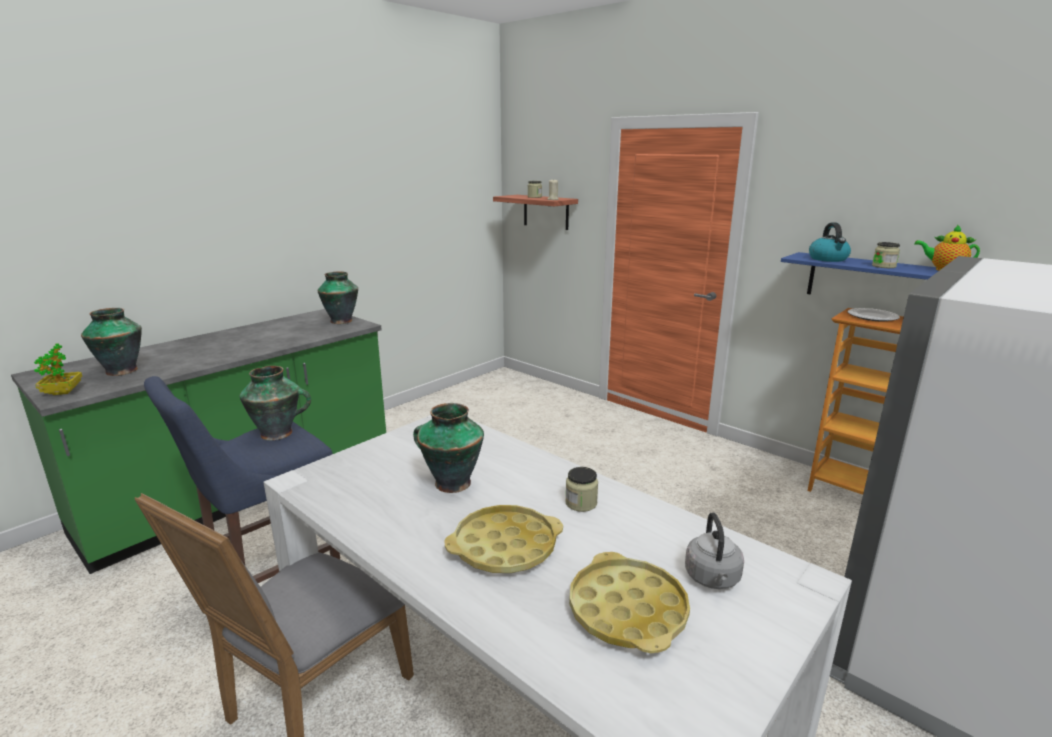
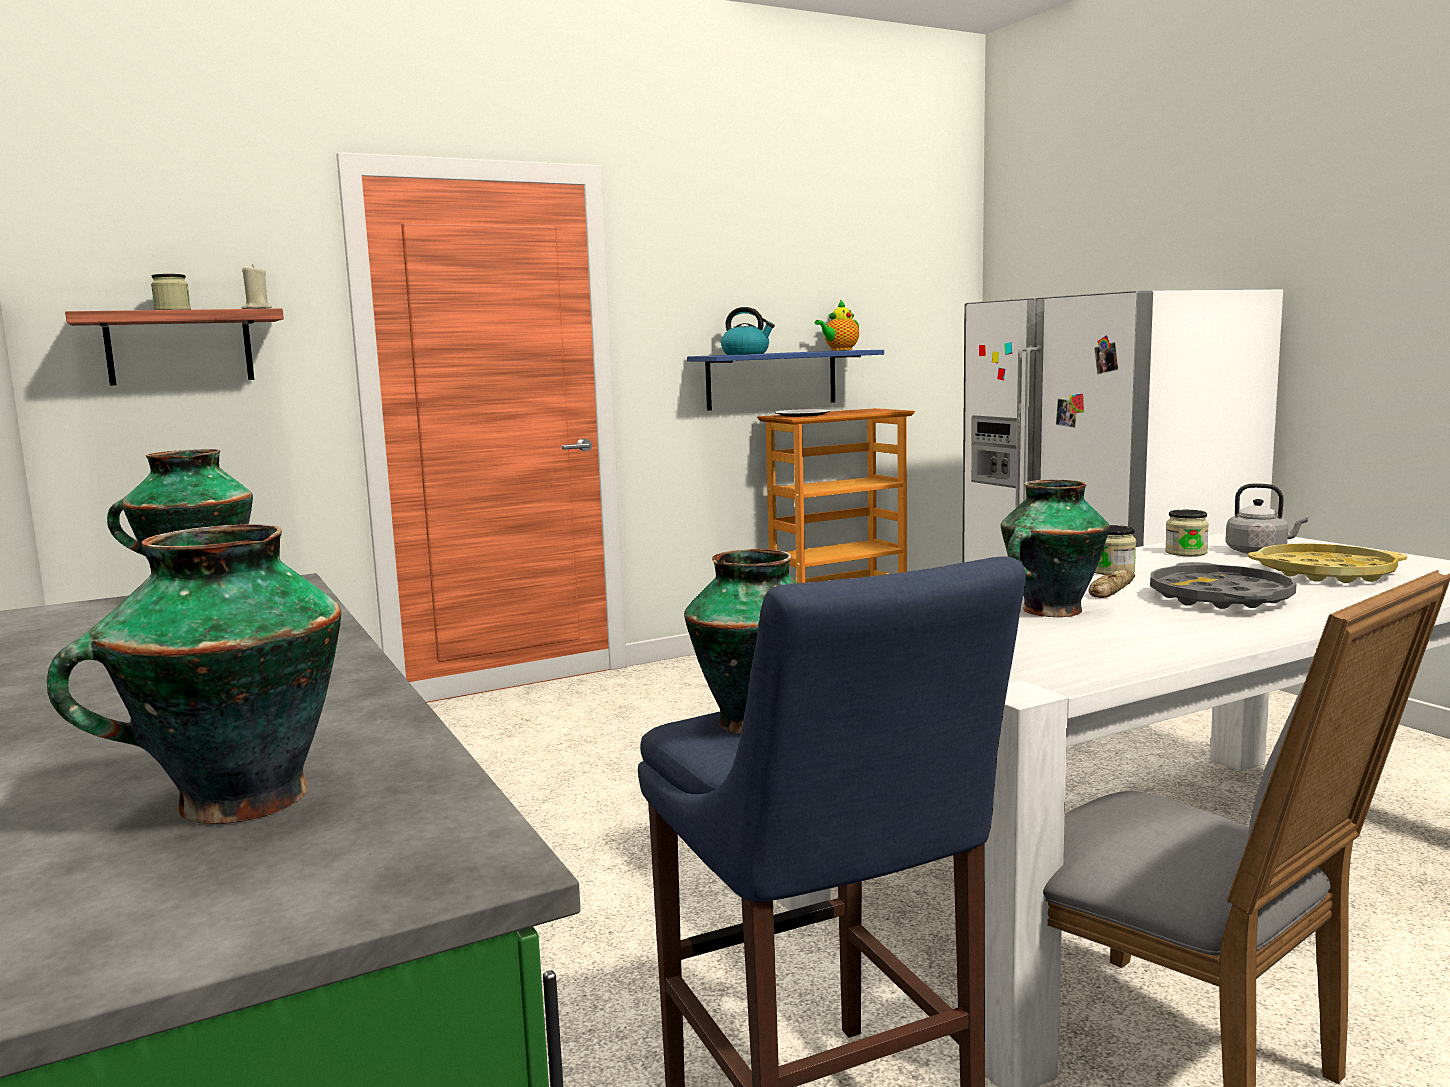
camera: 70 degrees left, 10 degrees down
potted plant [34,343,82,395] -> none
yellow tray [444,505,563,573] -> grey tray [1150,562,1297,609]
jar [872,242,900,268] -> jar moved to [1165,510,1209,556]
none -> bread [1089,568,1135,598]

